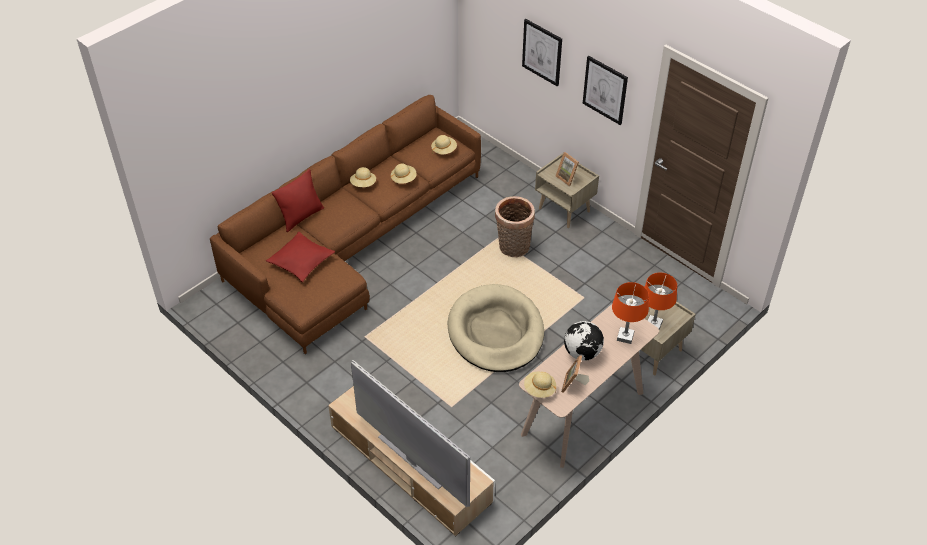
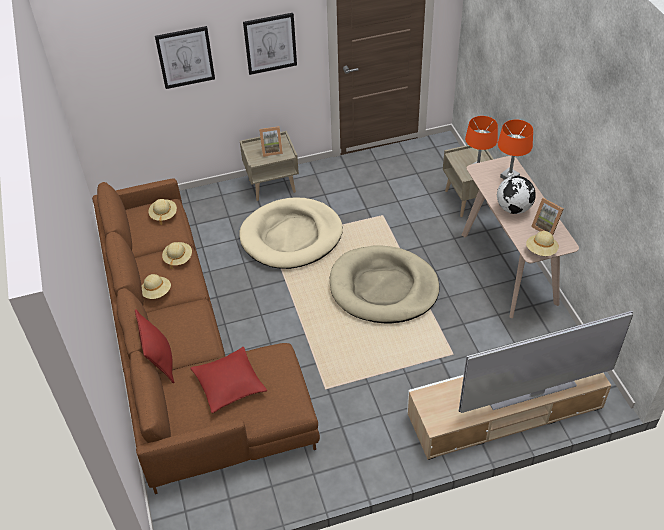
camera: 60 degrees left, 0 degrees up
basket [495,196,535,257] -> beige dog bed [240,197,343,269]

